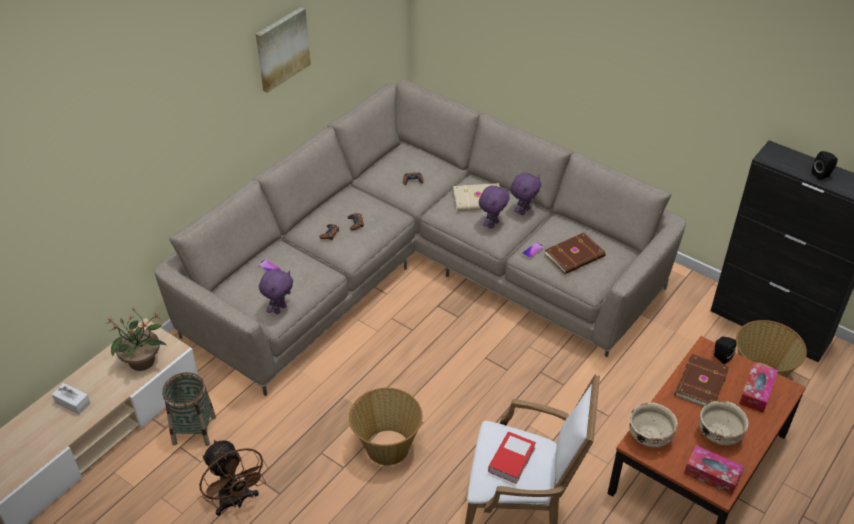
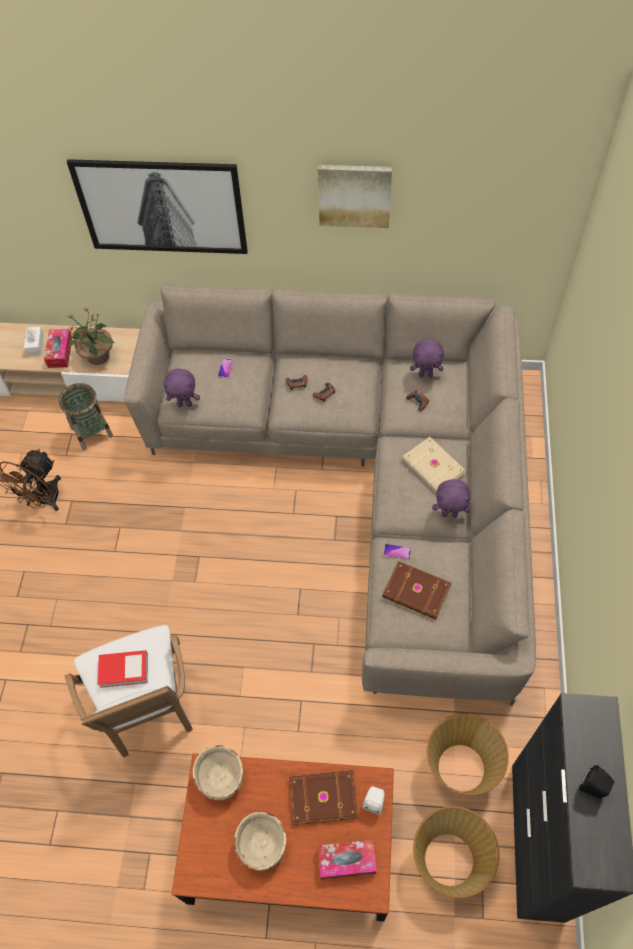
camera: 60 degrees right, 15 degrees up
basket [349,388,422,466] -> basket moved to [427,713,509,796]
purple plush toy [479,186,510,229] -> purple plush toy moved to [410,338,444,378]
tissue box [684,445,744,495] -> tissue box moved to [44,329,73,368]
black speaker [714,337,736,364] -> white speaker [363,786,385,815]
none -> picture [67,159,248,254]

